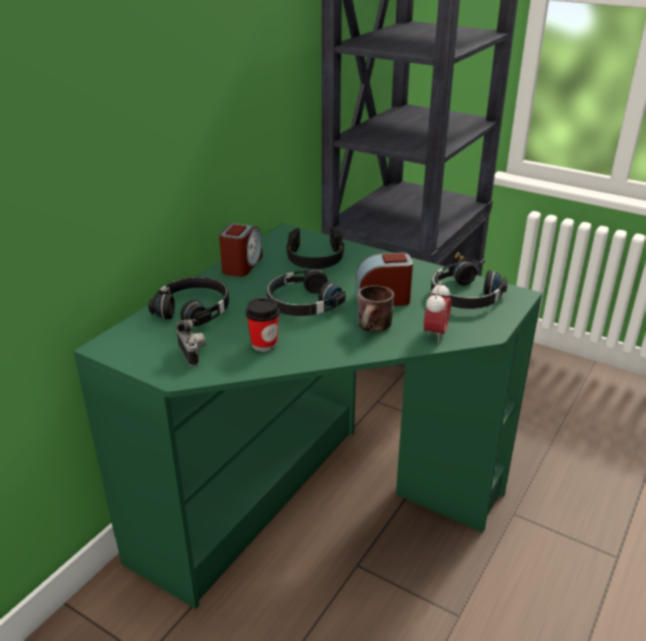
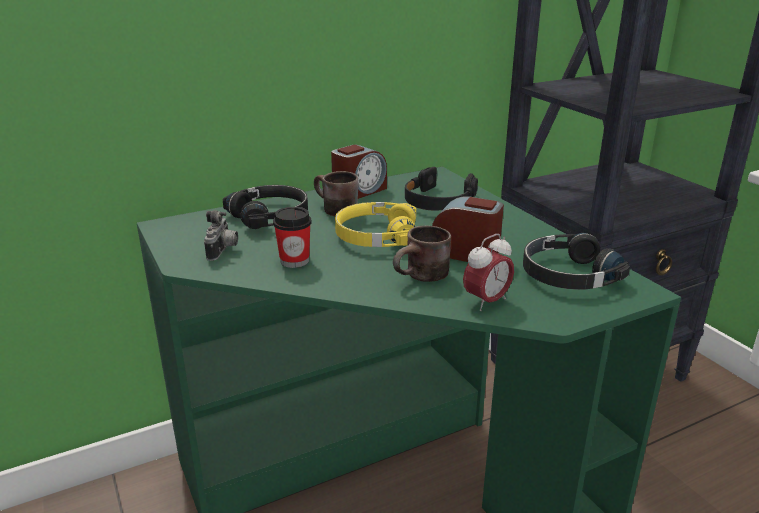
camera: 30 degrees right, 5 degrees down
black headphones [267,269,346,316] -> yellow headphones [335,202,416,247]
none -> brown mug [314,171,358,217]

